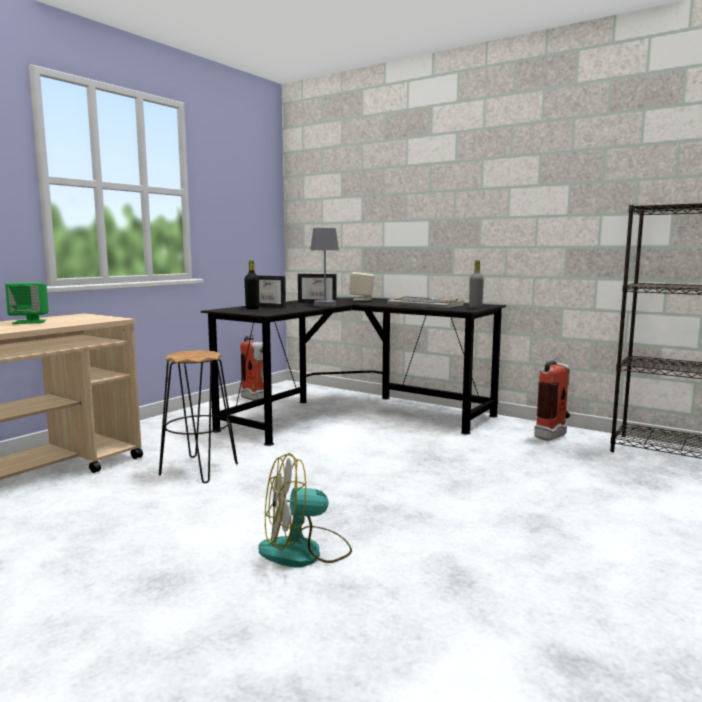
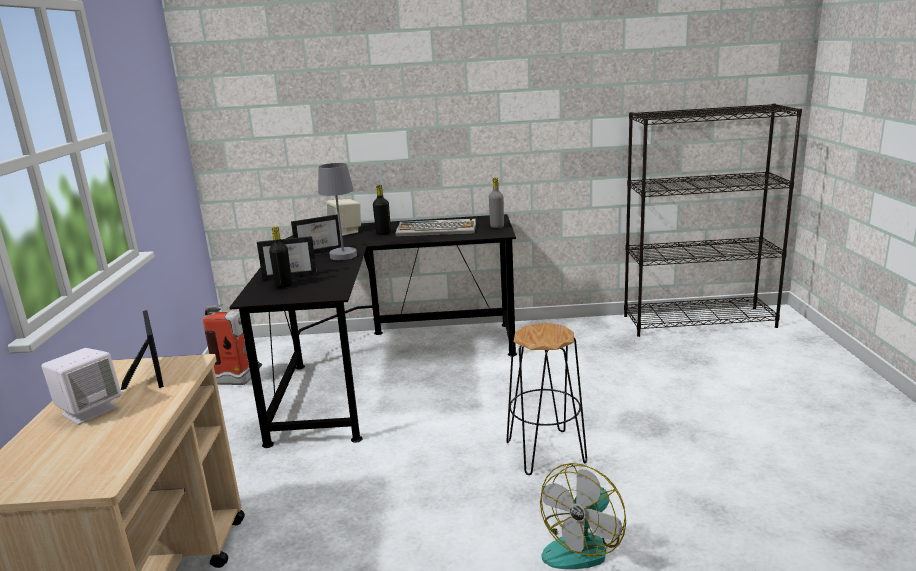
camera: 35 degrees left, 10 degrees up
green speaker [5,282,48,324] -> white speaker [41,348,122,425]
black stool [159,350,238,483] -> black stool moved to [506,322,587,475]
fire extinguisher [534,356,570,441] -> none
none -> picture frame [121,310,164,390]
none -> black bottle [373,185,391,235]

